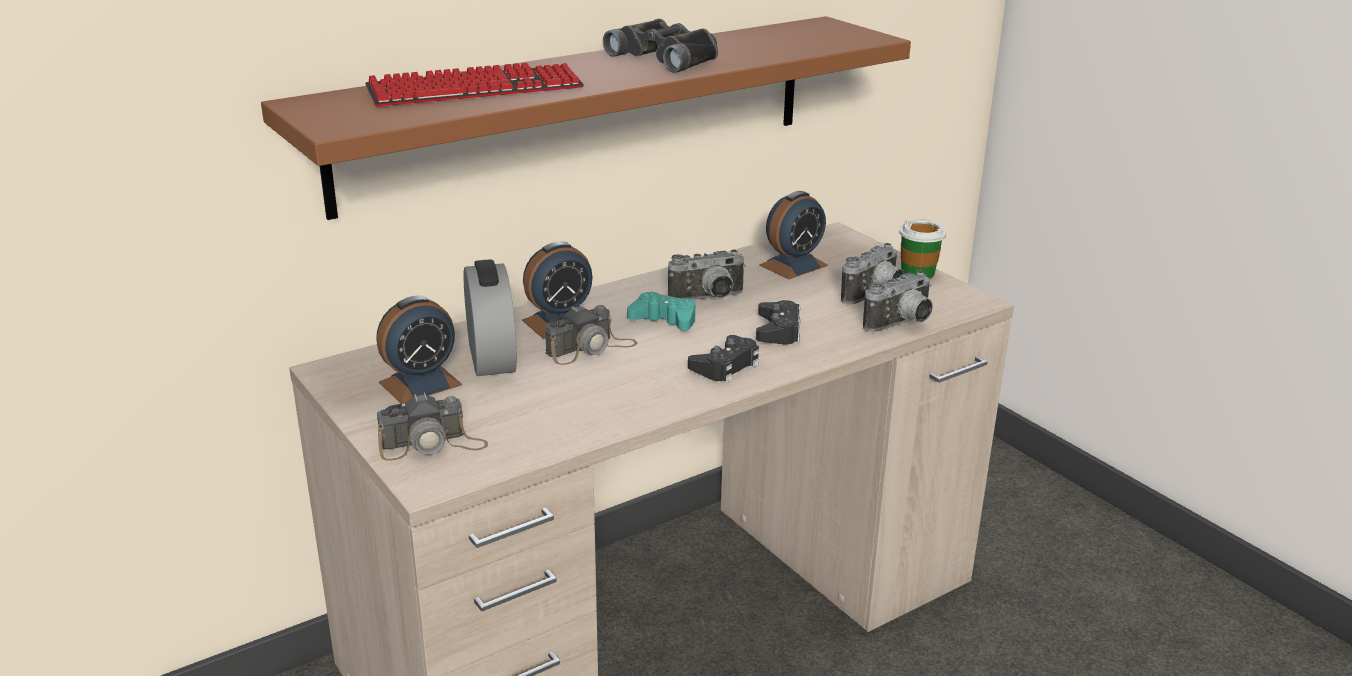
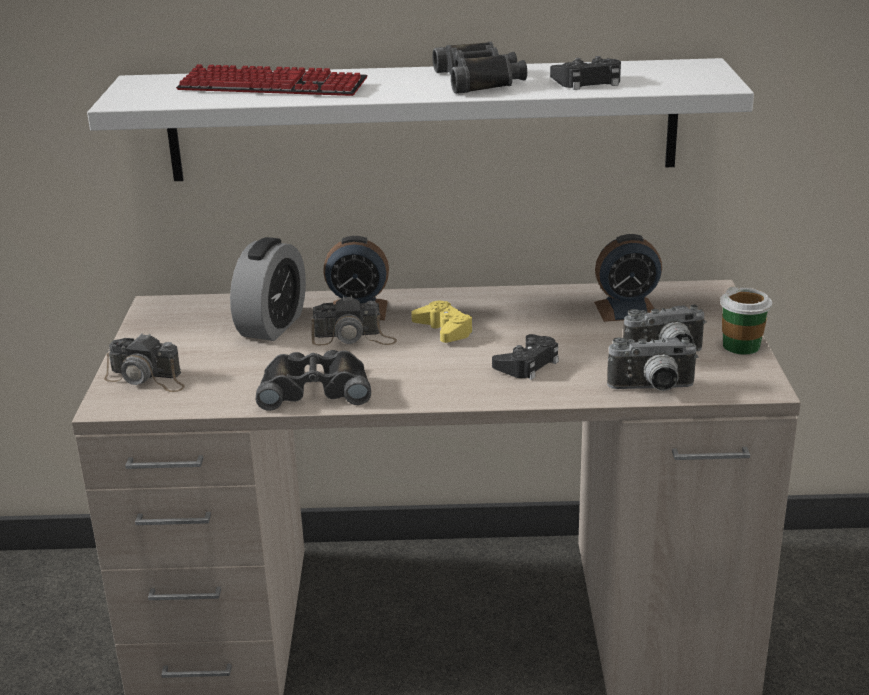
camera: 35 degrees right, 0 degrees up
brown shelf [261,16,911,220] -> white shelf [87,58,754,181]
alarm clock [376,295,462,404] -> none
turquoise game controller [627,291,695,331] -> yellow game controller [411,301,473,343]
camera [668,250,746,300] -> none
black game controller [688,335,759,383] -> black game controller moved to [550,56,621,90]
none -> black binoculars [256,350,371,411]

